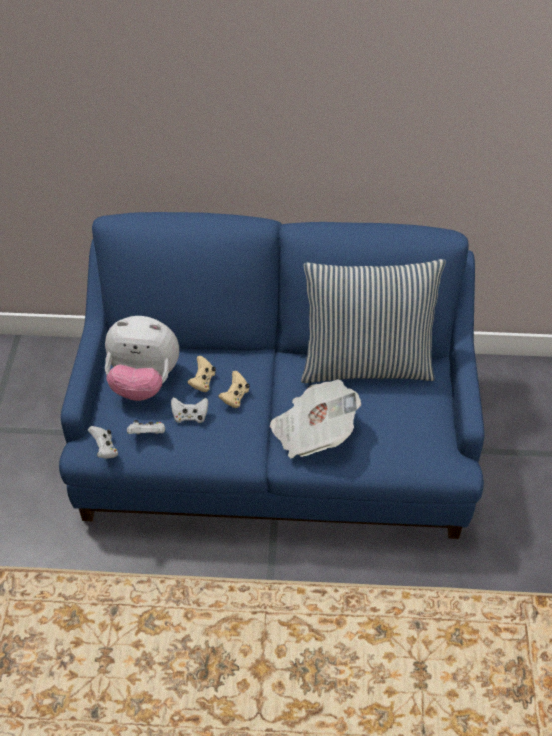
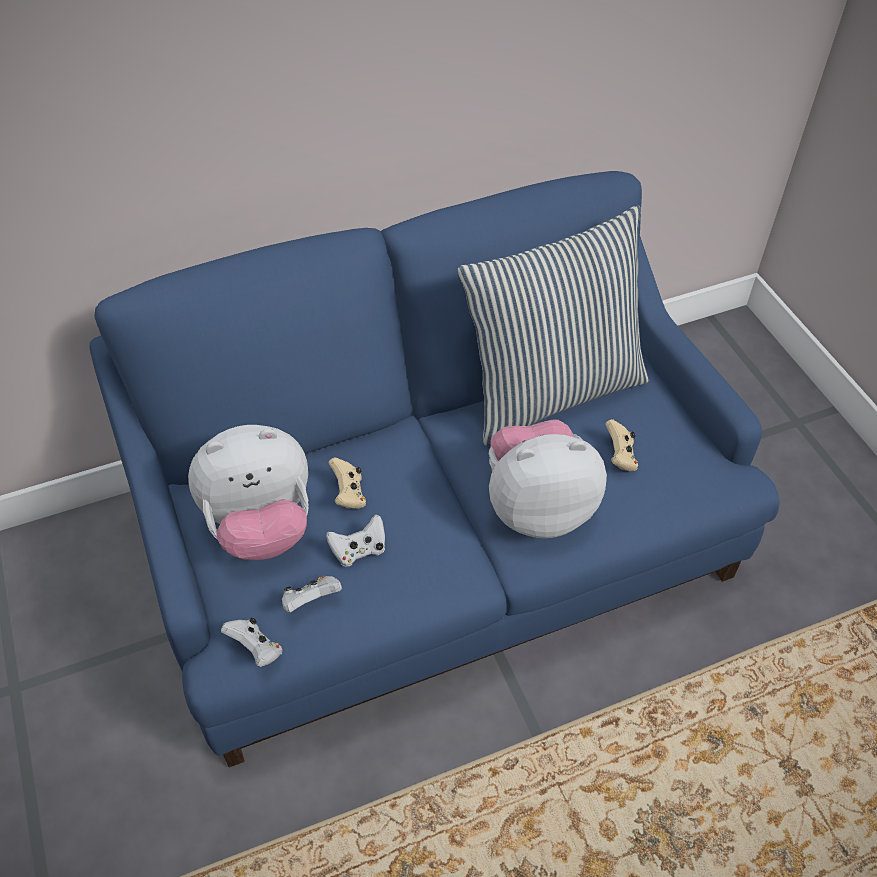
camera: 25 degrees left, 0 degrees up
beige game controller [218,371,250,408] -> beige game controller moved to [605,419,638,471]
newspaper [270,380,361,459] -> plush toy [489,419,607,538]

